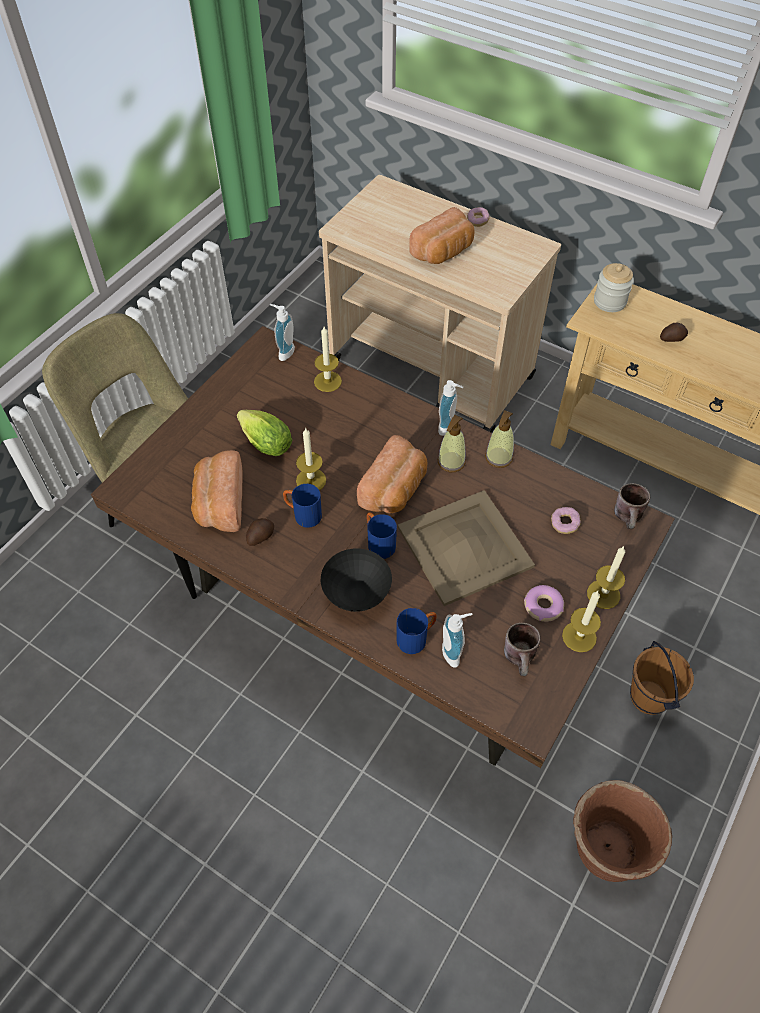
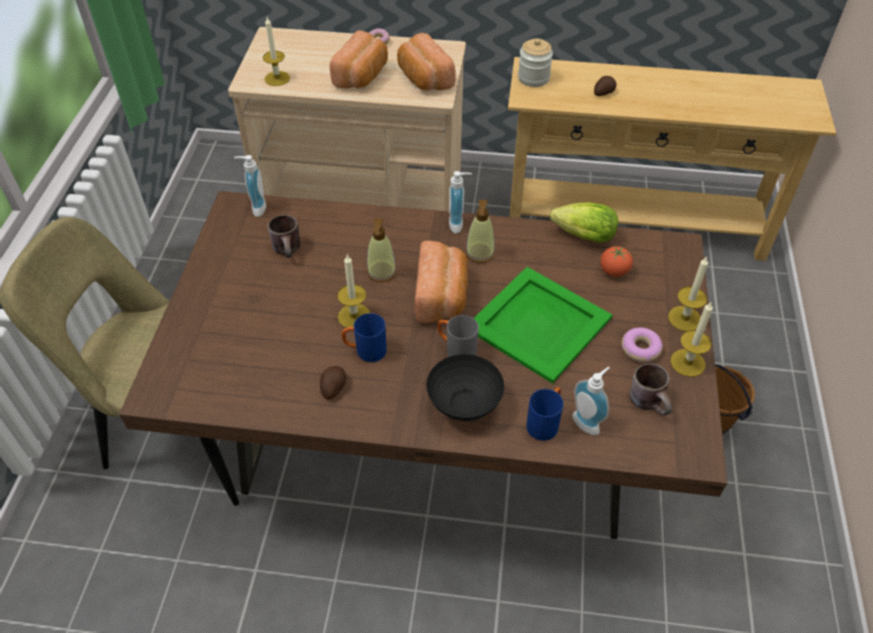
camera: 25 degrees left, 5 degrees down
bread [191,450,243,532] -> bread moved to [397,33,456,91]
lettuce [237,410,292,456] -> lettuce moved to [550,203,618,243]
candle [314,327,342,392] -> candle moved to [263,17,290,86]
blue mug [367,513,397,559] -> grey mug [438,315,479,357]
beige tray [398,490,535,606] -> green tray [474,267,612,384]
soap dispenser [485,410,514,468] -> soap dispenser moved to [367,219,397,282]
donut [551,507,581,534] -> tomato [600,246,633,277]
brown planter [573,780,672,882] -> none
brown mug [614,483,650,529] -> brown mug moved to [268,215,300,258]

